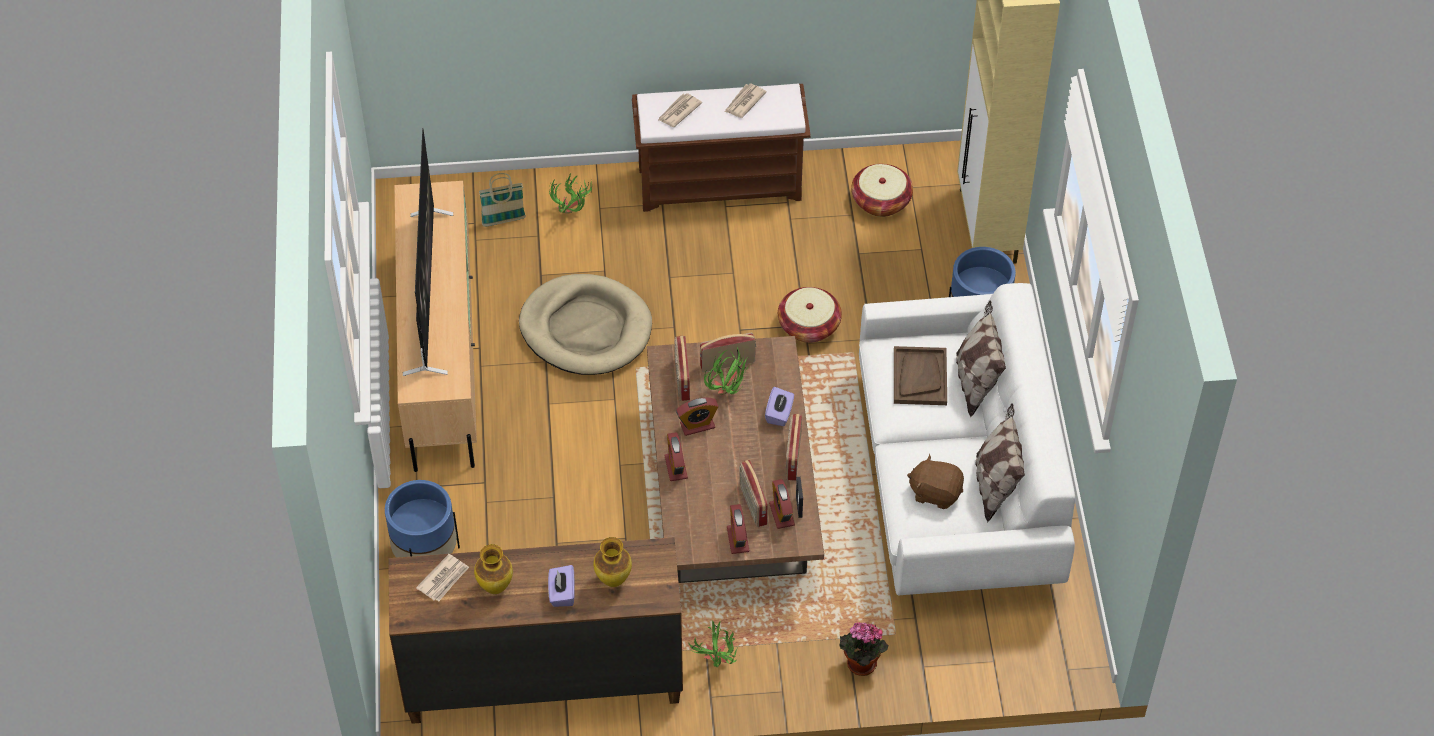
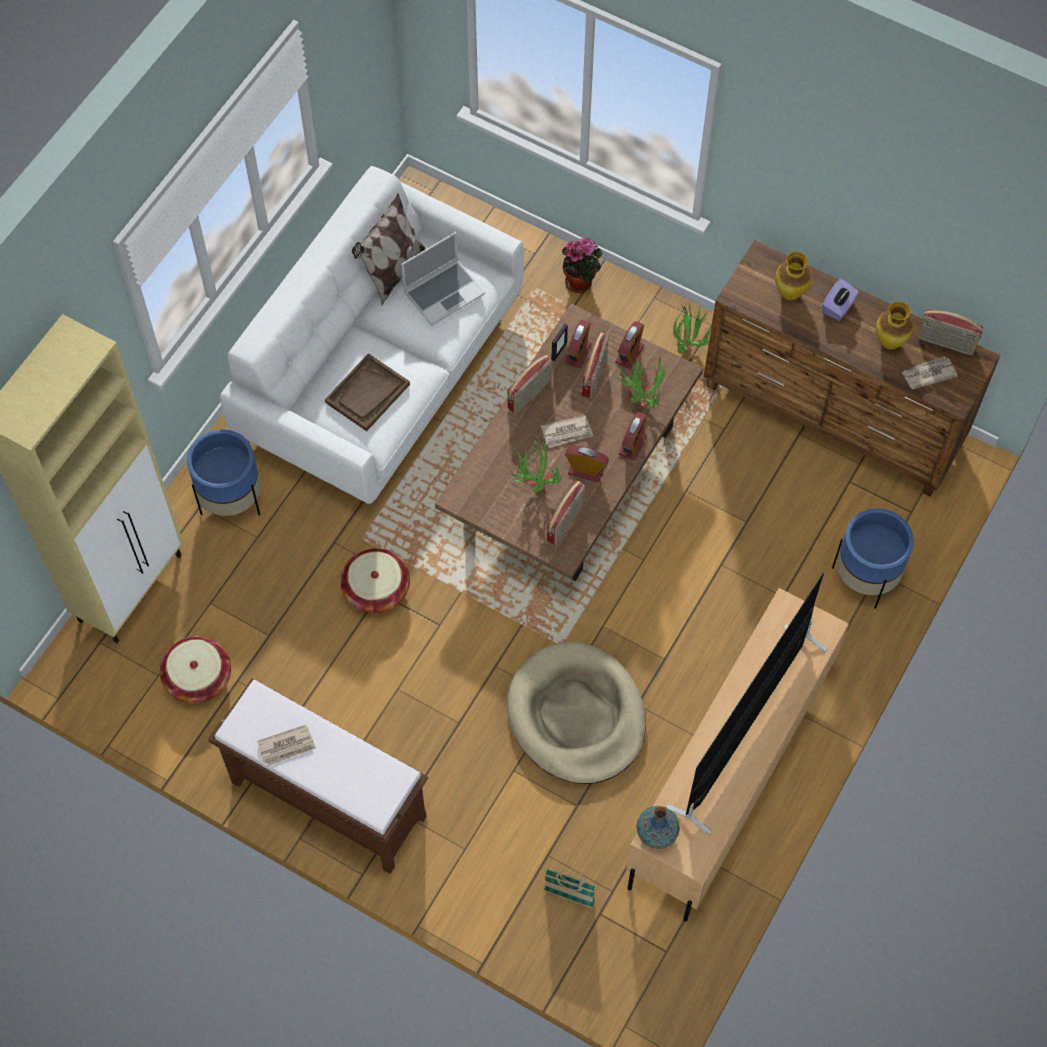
camera: 145 degrees left, 10 degrees up
potted plant [549,173,593,214] -> potted plant moved to [617,357,666,408]
newspaper [658,93,702,127] -> newspaper moved to [541,415,593,448]
radio [700,333,756,373] -> radio moved to [918,309,983,355]
purple tissue box [765,387,794,426] -> none
brown plush toy [907,454,964,509] -> laptop [401,232,485,326]
pillow [956,301,1006,417] -> none
none -> vase [637,806,680,849]

